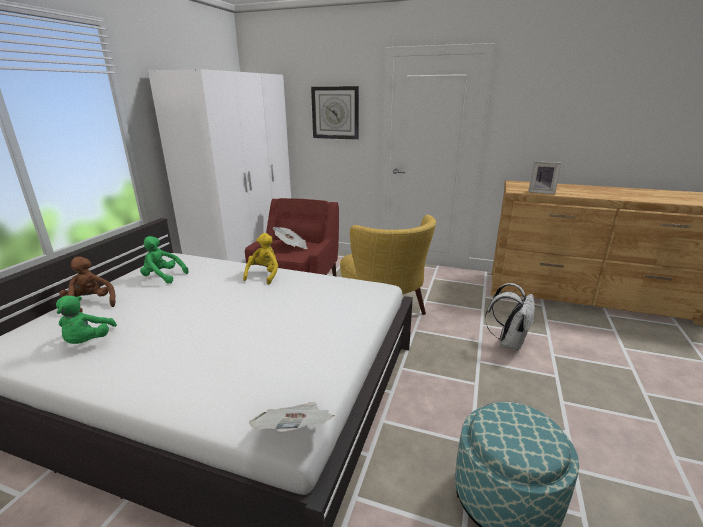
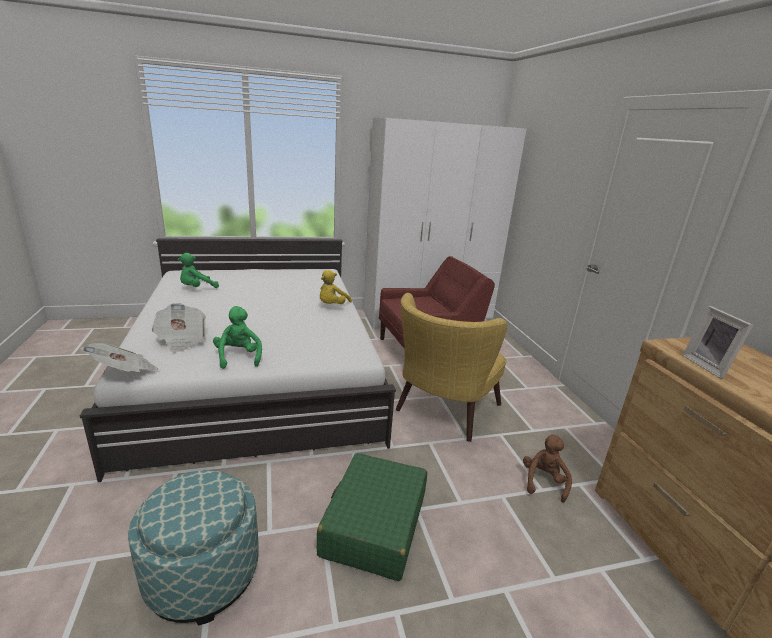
camera: 55 degrees right, 0 degrees up
brown plush toy [59,256,116,312] -> brown plush toy moved to [523,434,572,503]
green plush toy [140,236,189,284] -> green plush toy moved to [213,306,262,369]
yellow plush toy [243,233,278,285] -> yellow plush toy turned 135 degrees clockwise [320,270,352,304]
newspaper [273,227,307,249] -> newspaper moved to [152,303,206,353]
wall clock [311,86,359,140] -> none
white backpack [485,283,535,351] -> none
none -> green suitcase [317,453,427,581]

